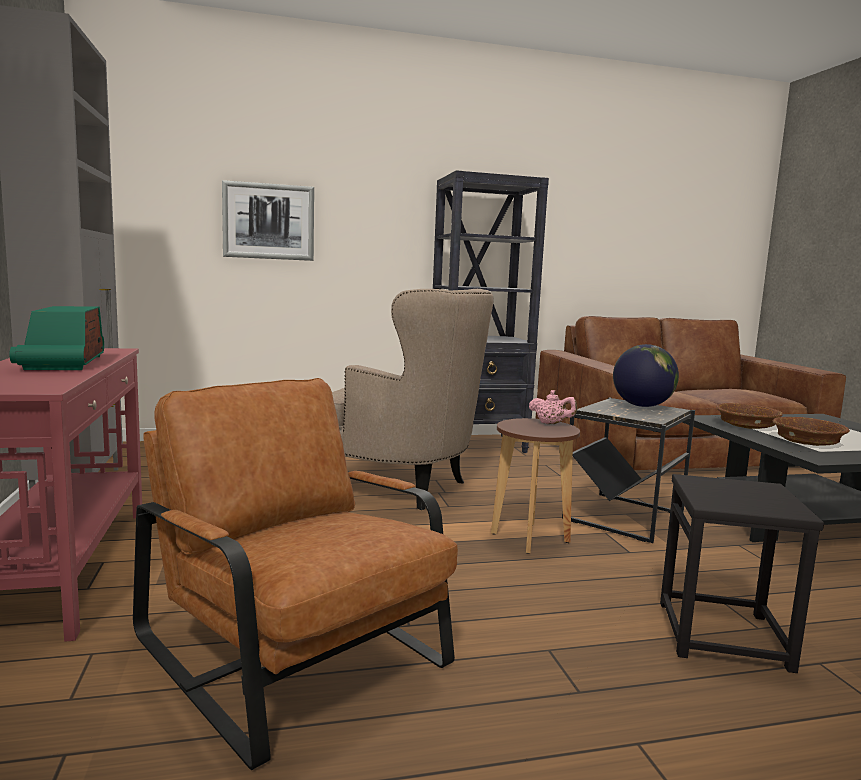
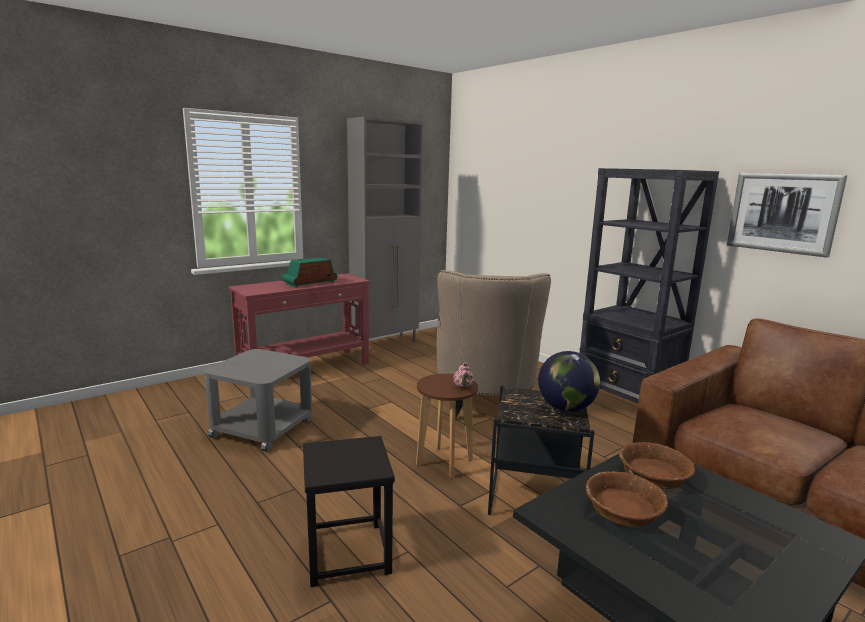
camera: 65 degrees right, 5 degrees up
brown armchair [133,378,458,770] -> grey side table [204,349,312,452]
picture [222,180,314,261] -> picture moved to [727,173,847,258]

